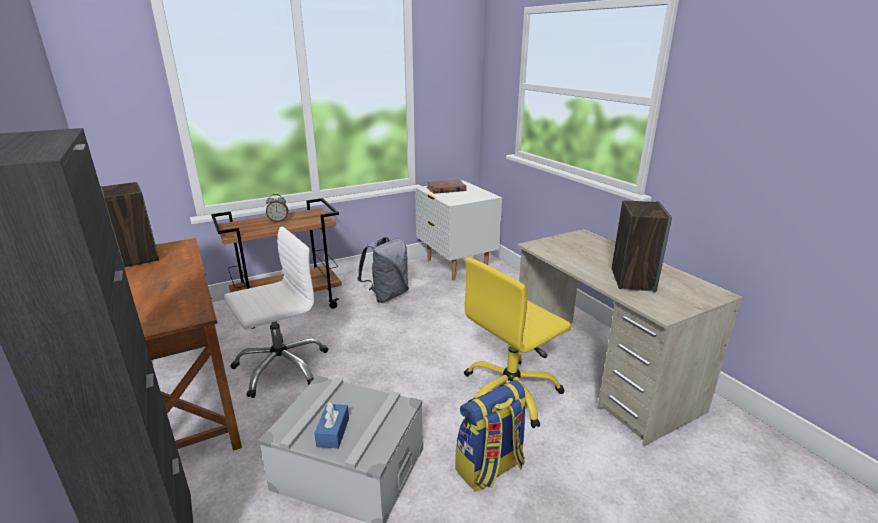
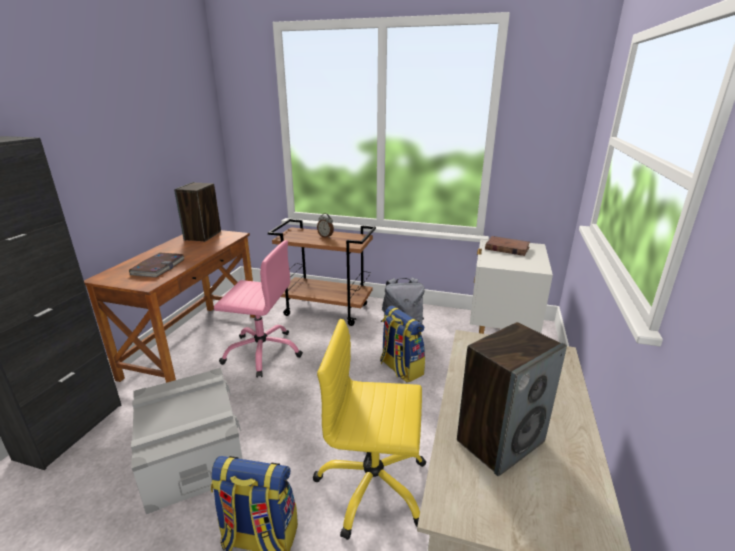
camera: 45 degrees right, 0 degrees up
white office chair [224,226,328,398] -> pink office chair [214,240,303,378]
blue tissue box [314,402,349,448] -> none
none -> book [129,253,184,278]
none -> backpack [380,305,425,383]

